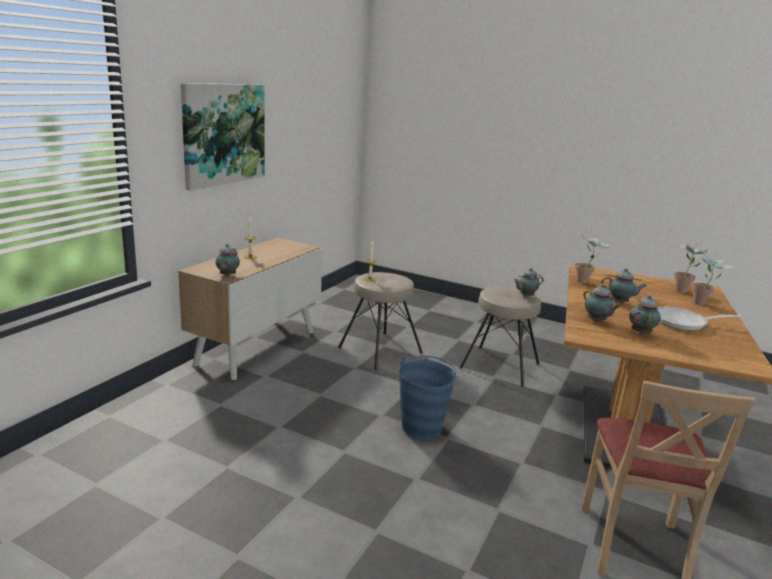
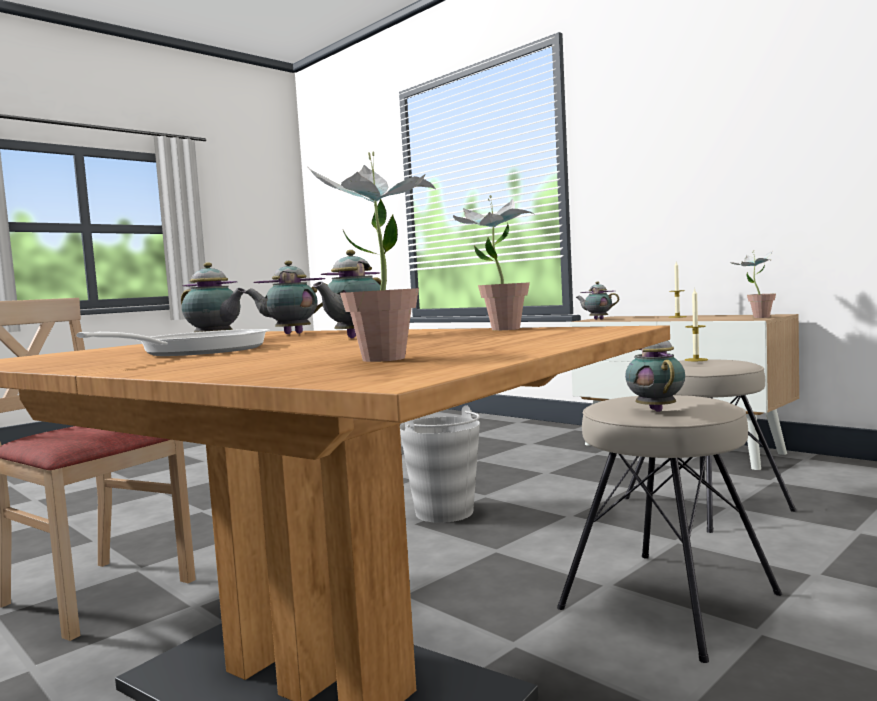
camera: 110 degrees right, 15 degrees down
picture [181,83,265,191] -> none
blue bucket [399,356,458,439] -> grey bucket [400,405,480,523]
potted plant [692,250,734,305] -> potted plant moved to [730,250,776,318]

